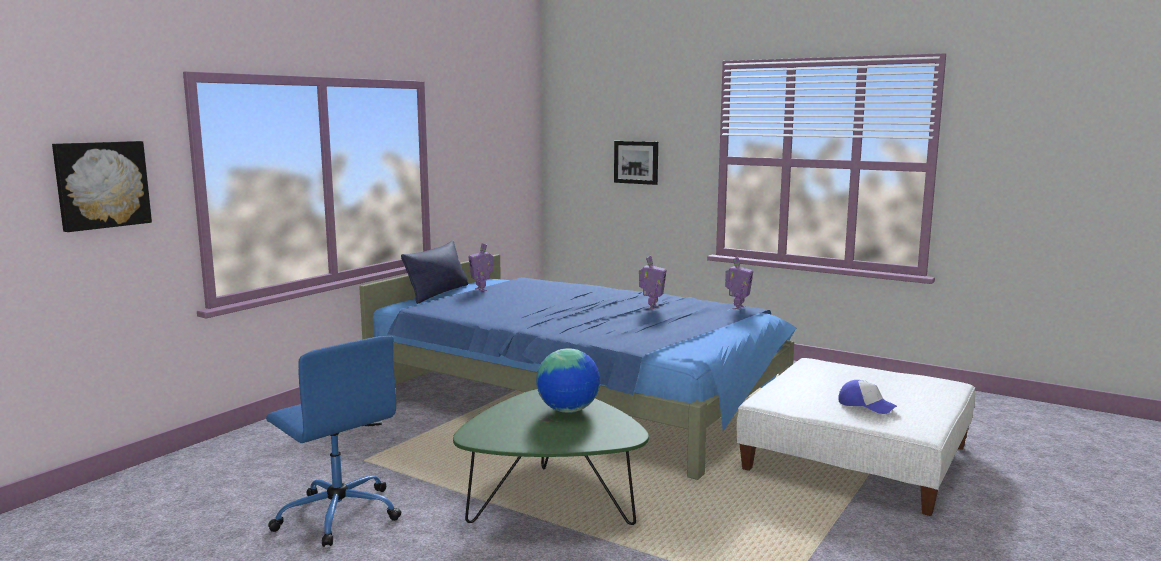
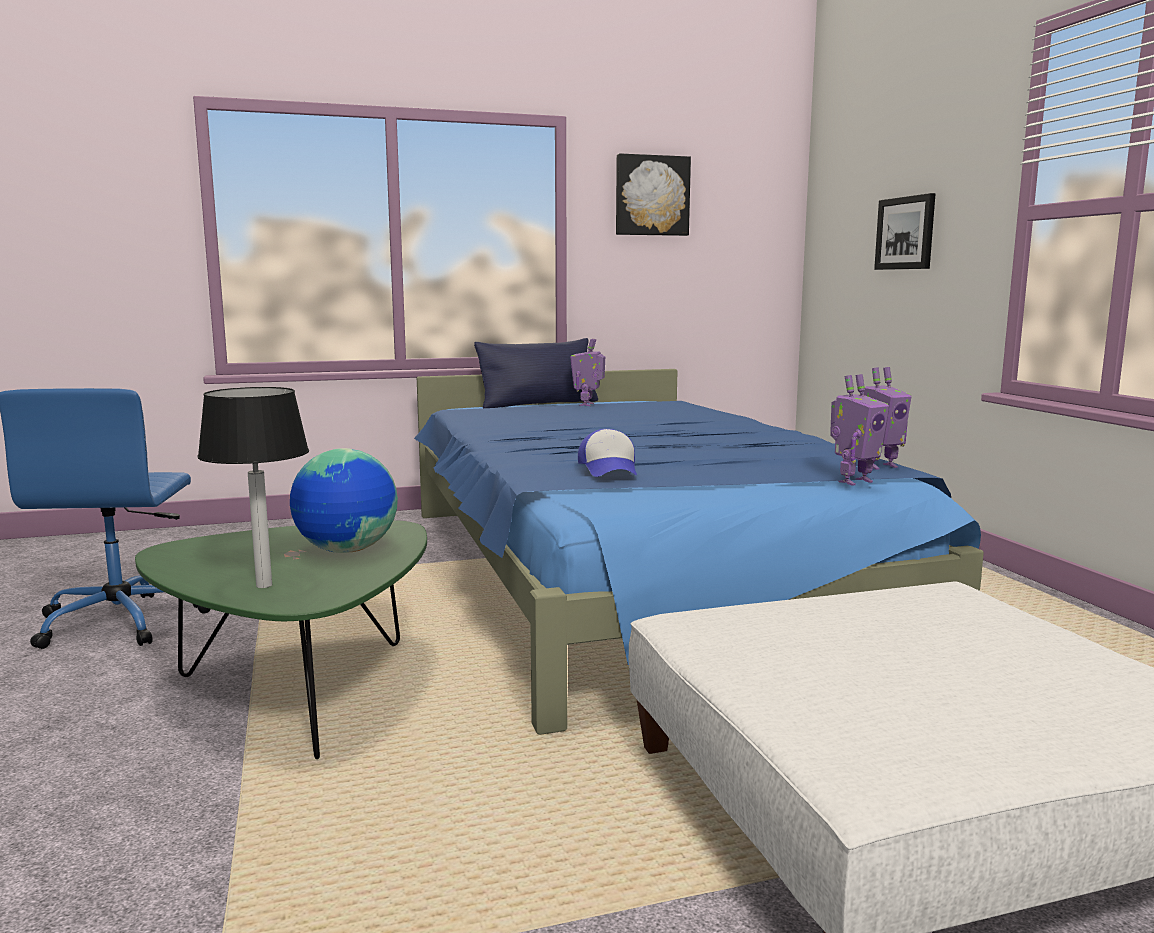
camera: 40 degrees right, 0 degrees up
picture [52,141,152,232] -> picture moved to [616,153,691,236]
toy robot [639,256,667,309] -> toy robot moved to [830,374,889,486]
cap [838,380,897,414] -> cap moved to [578,429,637,477]
none -> table lamp [197,387,309,588]

